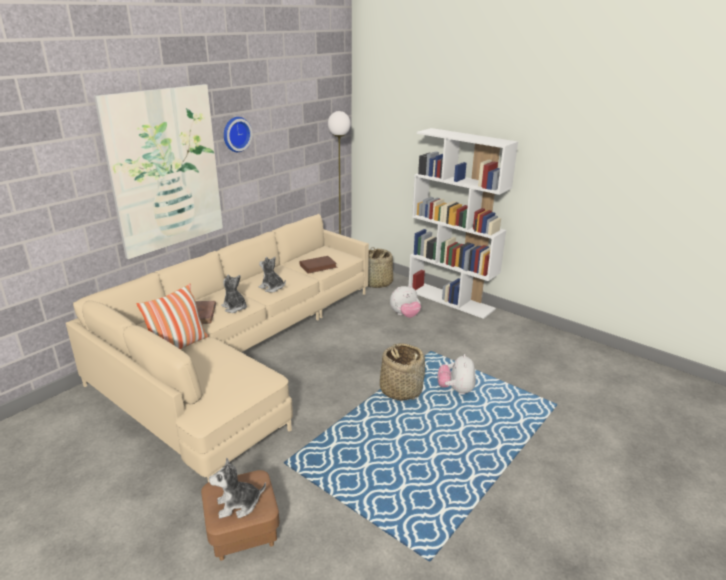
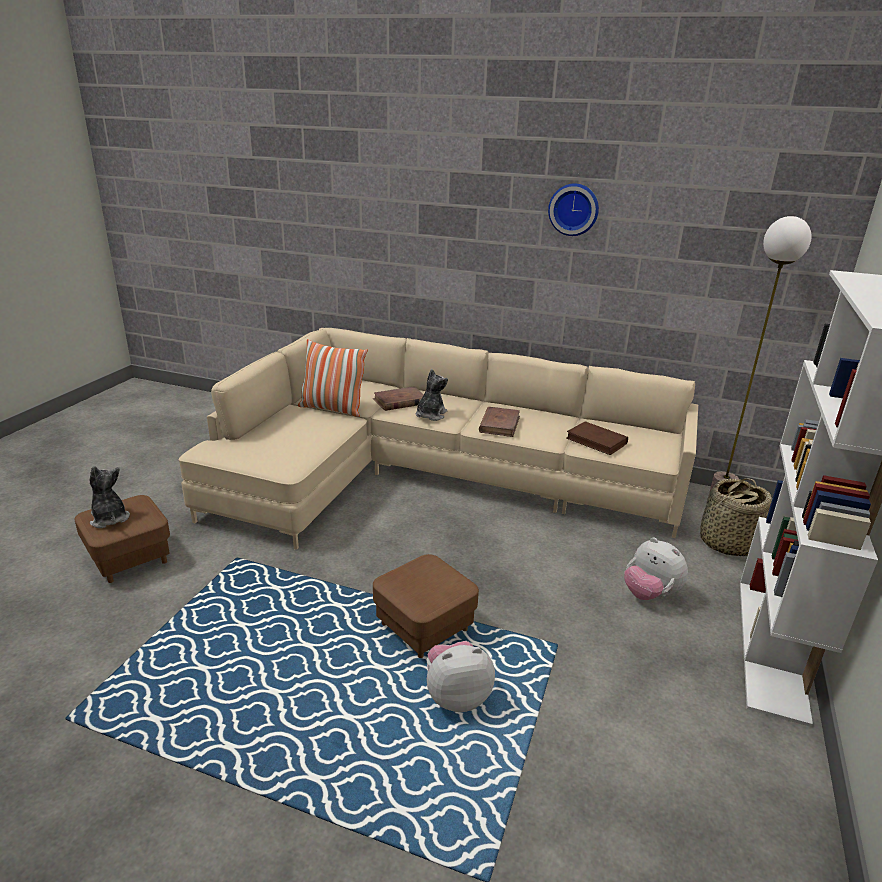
camera: 70 degrees right, 0 degrees up
picture [94,84,223,259] -> none
plush toy [259,257,286,293] -> brown book [479,407,520,437]
basket [380,343,425,401] -> brown ottoman [373,554,479,658]

